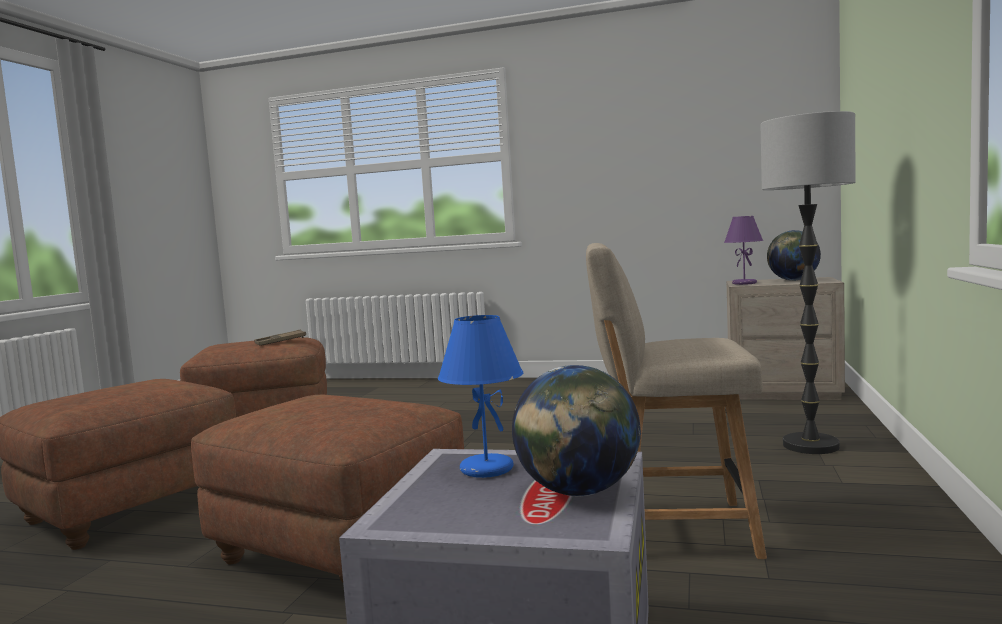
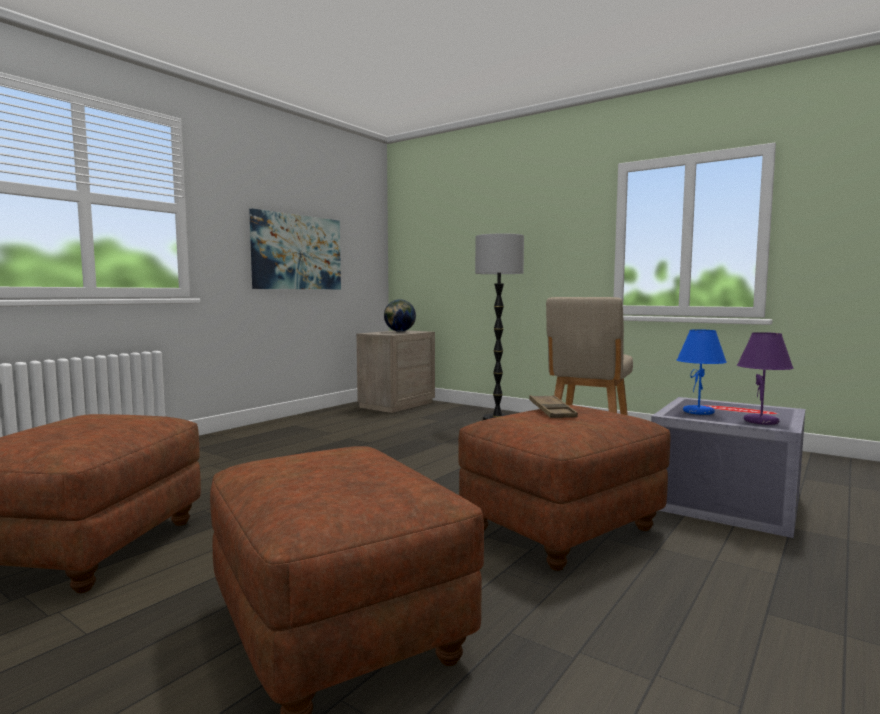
camera: 70 degrees left, 0 degrees up
brown tray [254,330,306,346] -> brown tray moved to [529,395,578,418]
globe [512,365,641,497] -> none
purple table lamp [724,216,763,285] -> purple table lamp moved to [737,332,794,425]
none -> picture [249,209,341,289]

